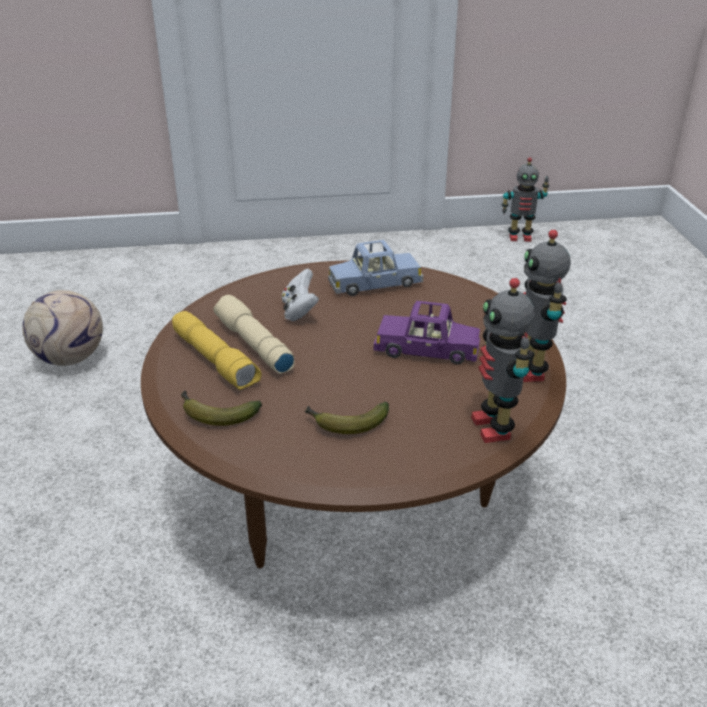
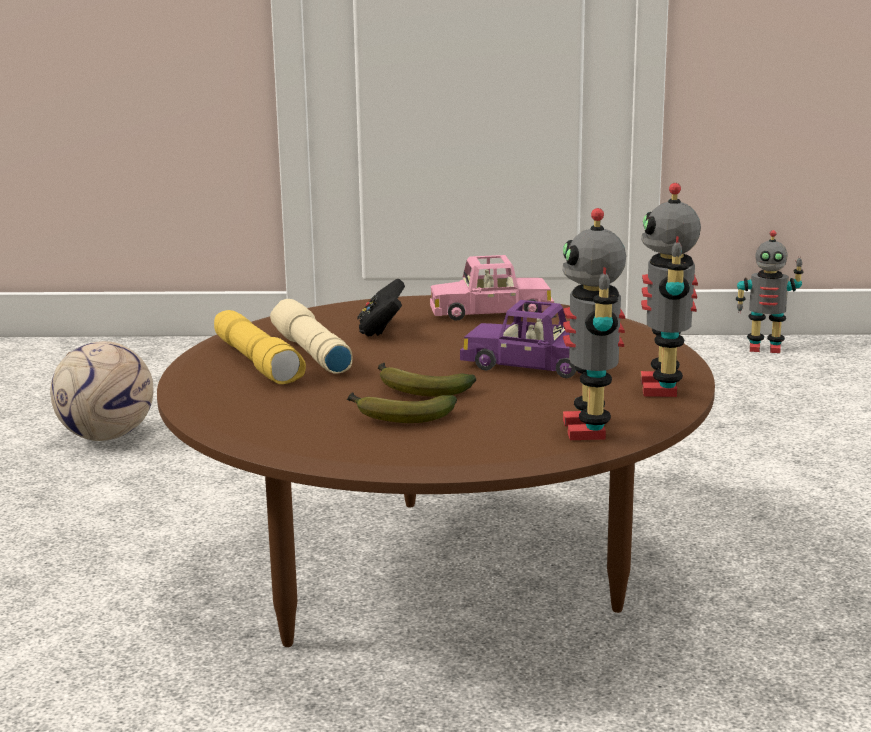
camera: 10 degrees right, 15 degrees down
banana [181,390,262,426] -> banana moved to [378,363,476,397]
white game controller [282,268,319,321] -> black game controller [357,279,405,336]
blue toy car [328,240,423,296] -> pink toy car [430,255,554,321]

